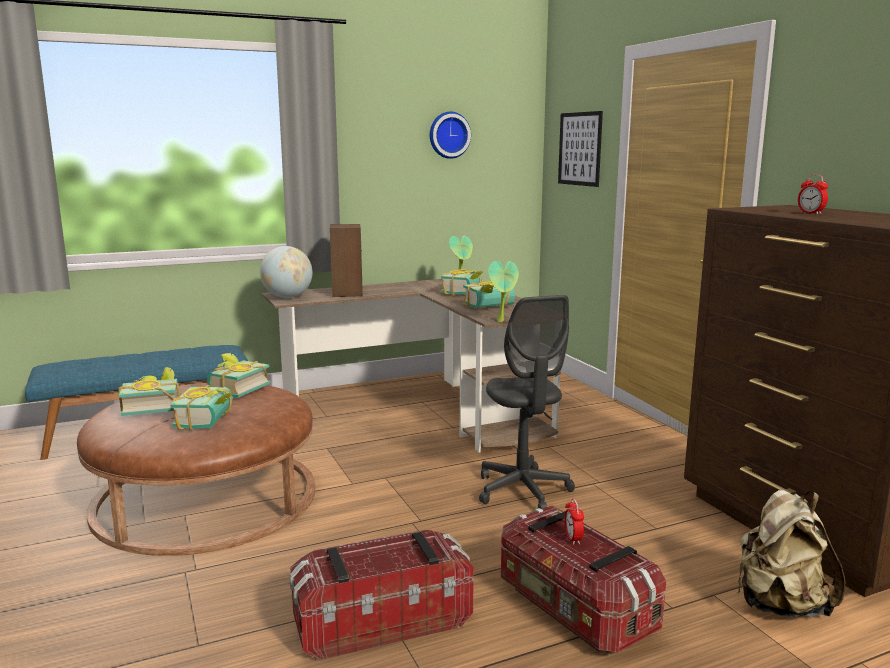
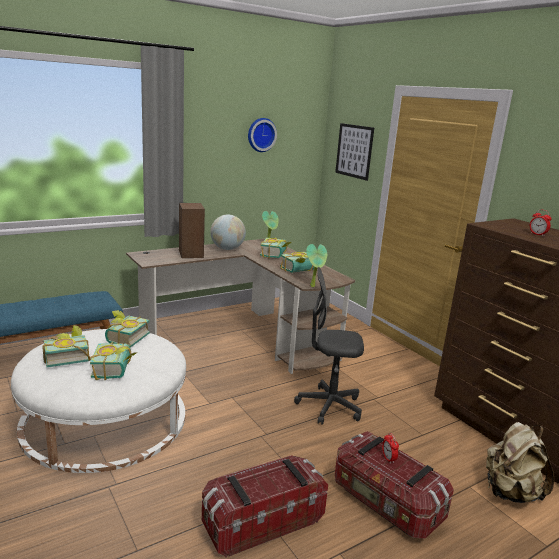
camera: 10 degrees left, 5 degrees up
brown ottoman [77,383,315,556] -> white ottoman [11,329,186,473]
globe [260,246,313,298] -> globe moved to [210,215,246,250]
grey office chair [479,295,575,509] -> grey office chair turned 120 degrees clockwise [294,267,364,425]

